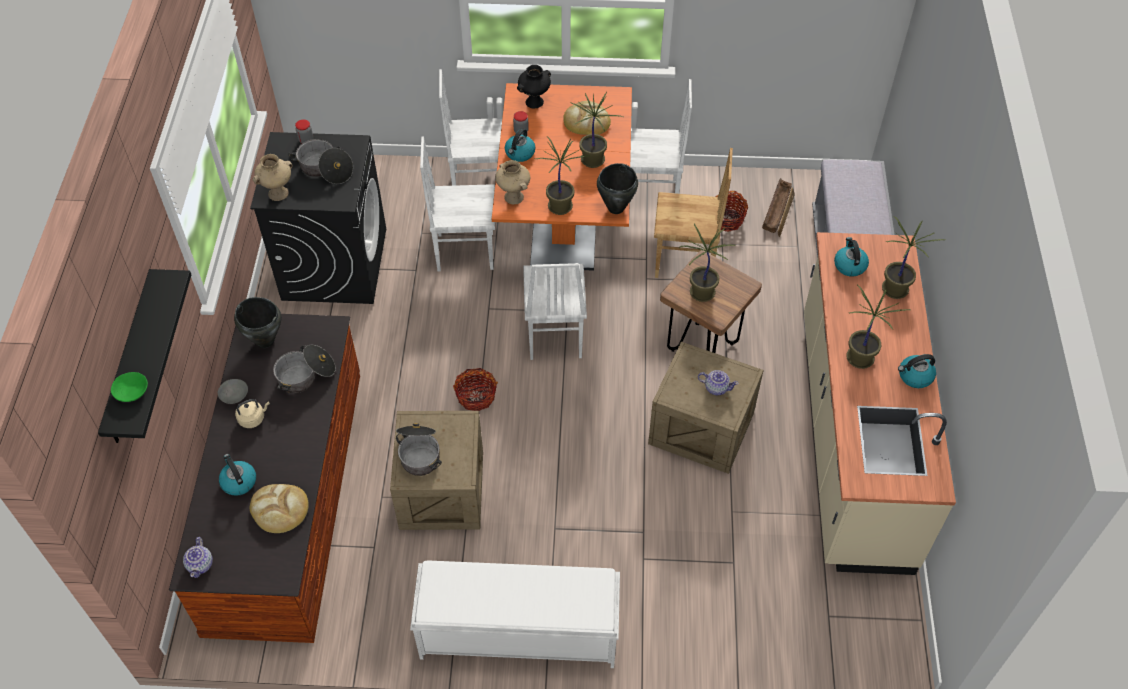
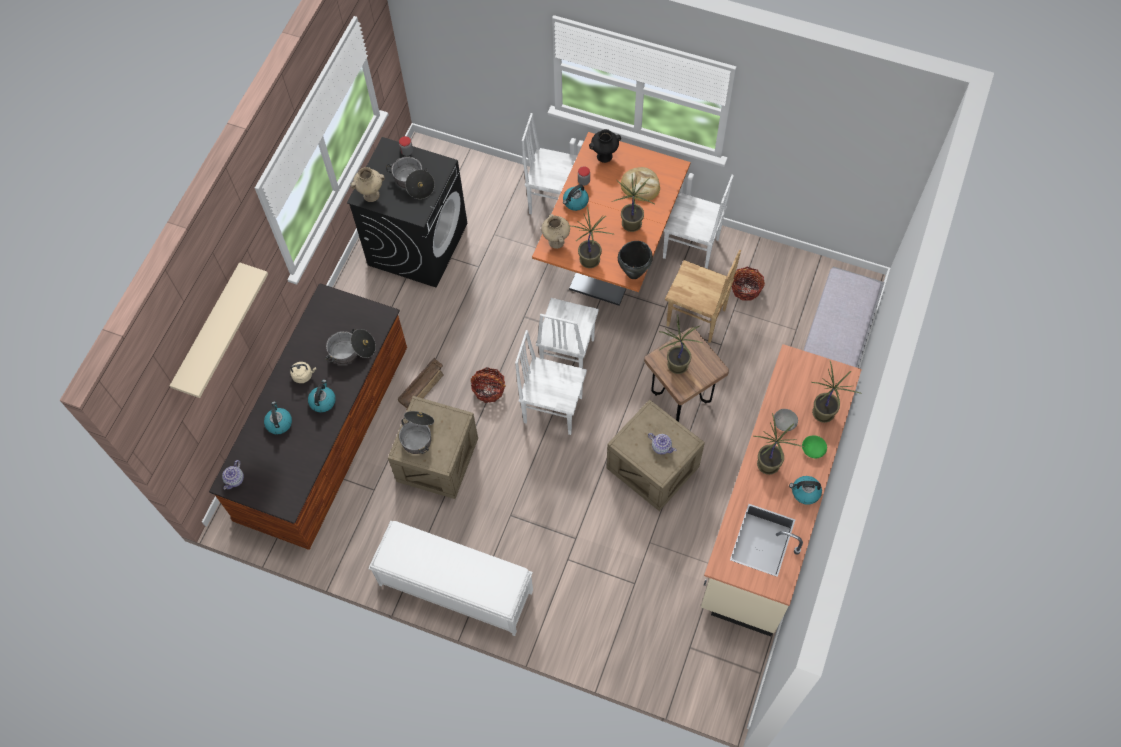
camera: 20 degrees right, 10 degrees up
black shelf [98,269,191,443] -> beige shelf [170,262,268,398]
green bowl [111,372,148,402] -> green bowl moved to [802,435,827,458]
grey bowl [218,379,248,404] -> grey bowl moved to [774,409,798,431]
black cooking pot [234,297,281,348] -> none
bread [250,484,309,533] -> none
white chair [420,136,495,271] -> white chair moved to [515,330,587,435]
crate [762,178,795,237] -> crate moved to [398,358,443,411]
kettle [834,237,869,276] -> kettle moved to [308,380,336,413]

